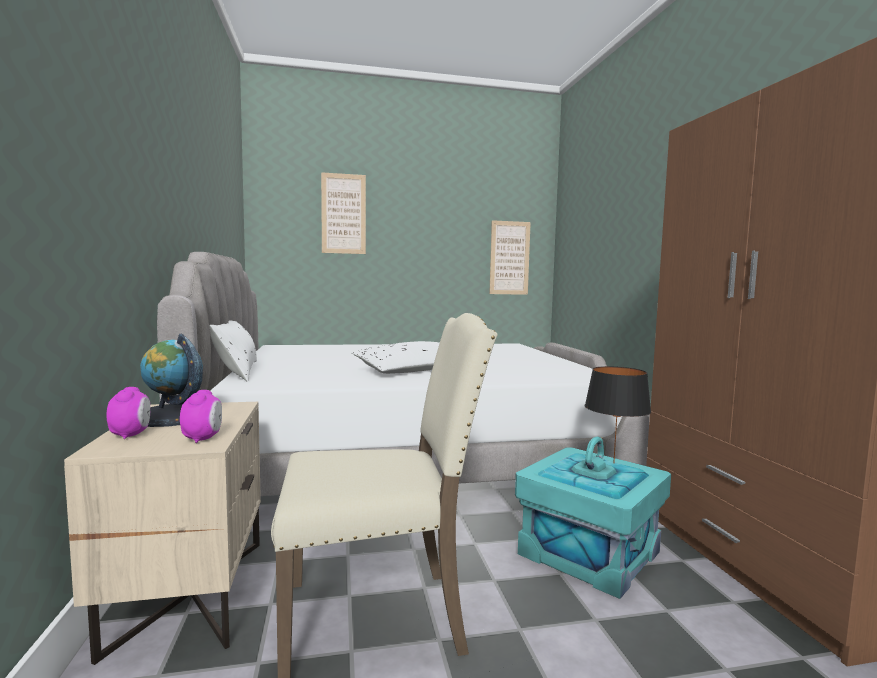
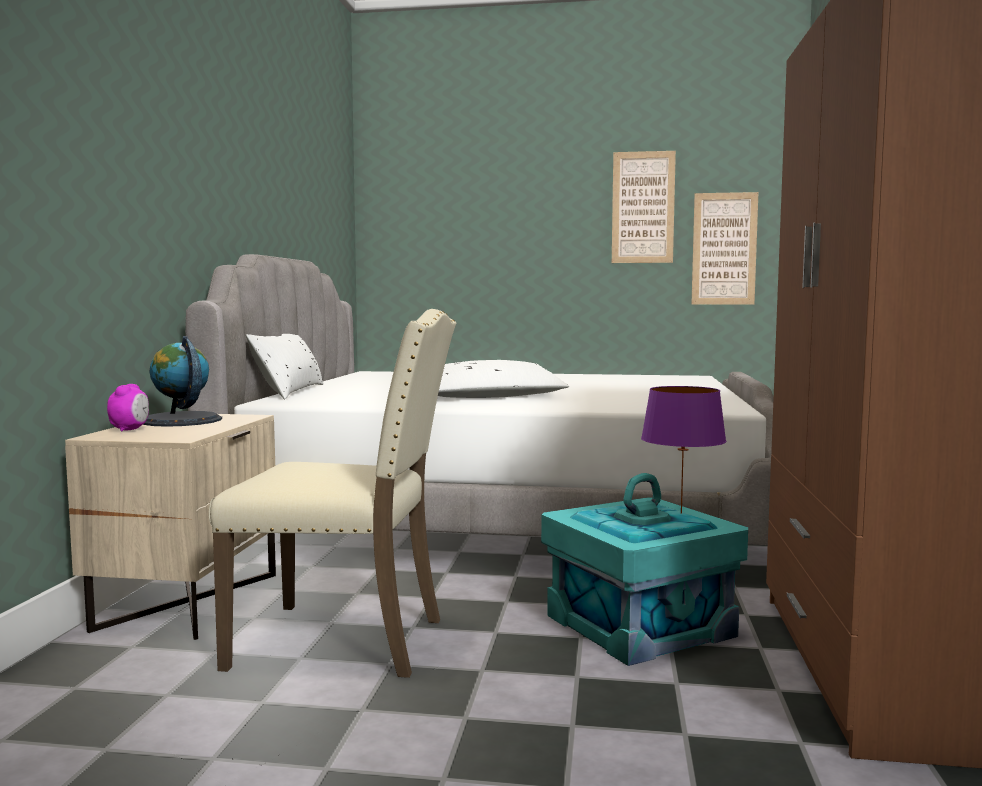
camera: 20 degrees right, 0 degrees up
alarm clock [180,390,222,443] -> none
picture [321,172,366,254] -> picture moved to [612,151,676,263]
black table lamp [585,366,651,463] -> purple table lamp [641,386,726,513]

